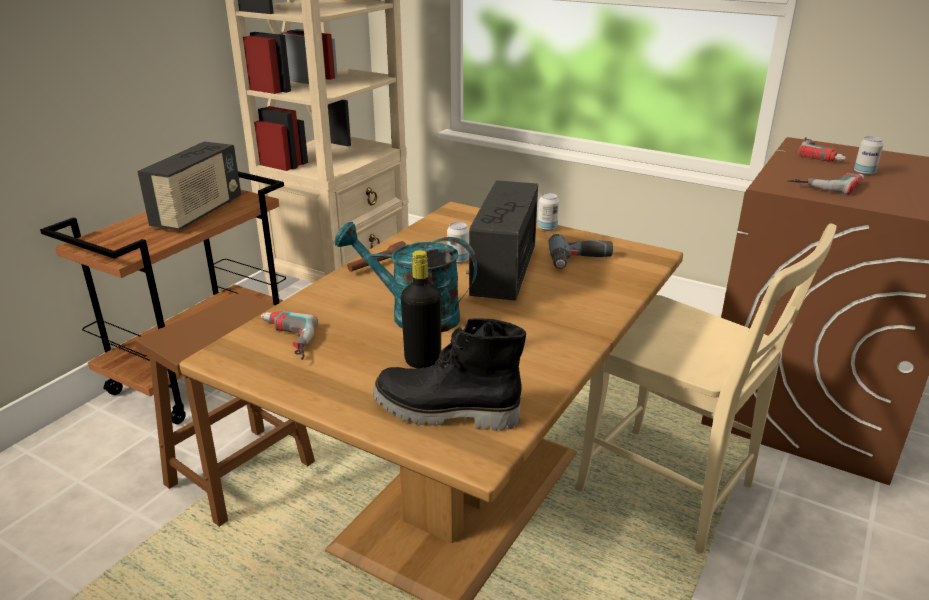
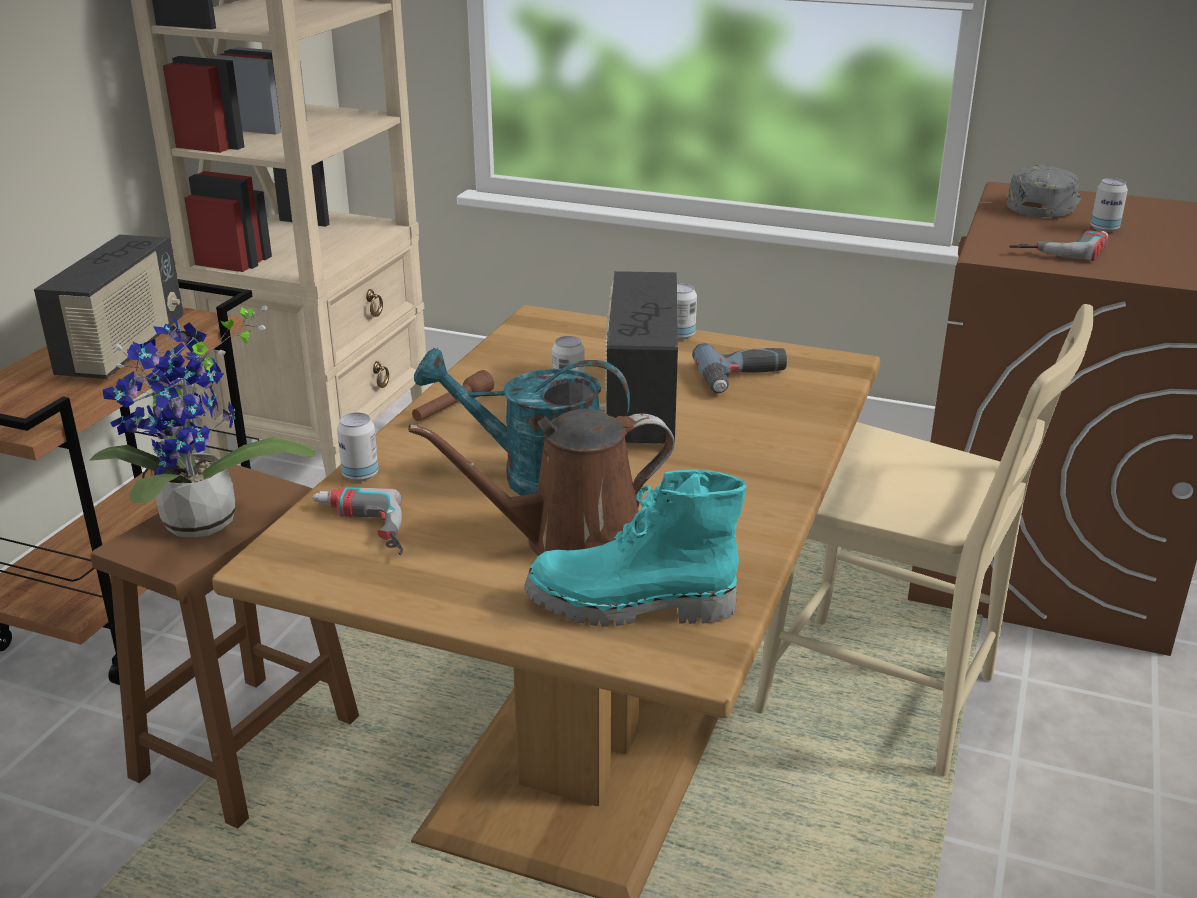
camera: 10 degrees left, 0 degrees up
black boot [373,318,526,431] -> turquoise boot [524,470,746,627]
black bottle [401,250,441,368] -> brown watering can [408,409,675,556]
power drill [798,137,846,162] -> grey cap [1007,165,1081,217]
none -> potted plant [89,305,315,537]
none -> can [337,413,379,481]

